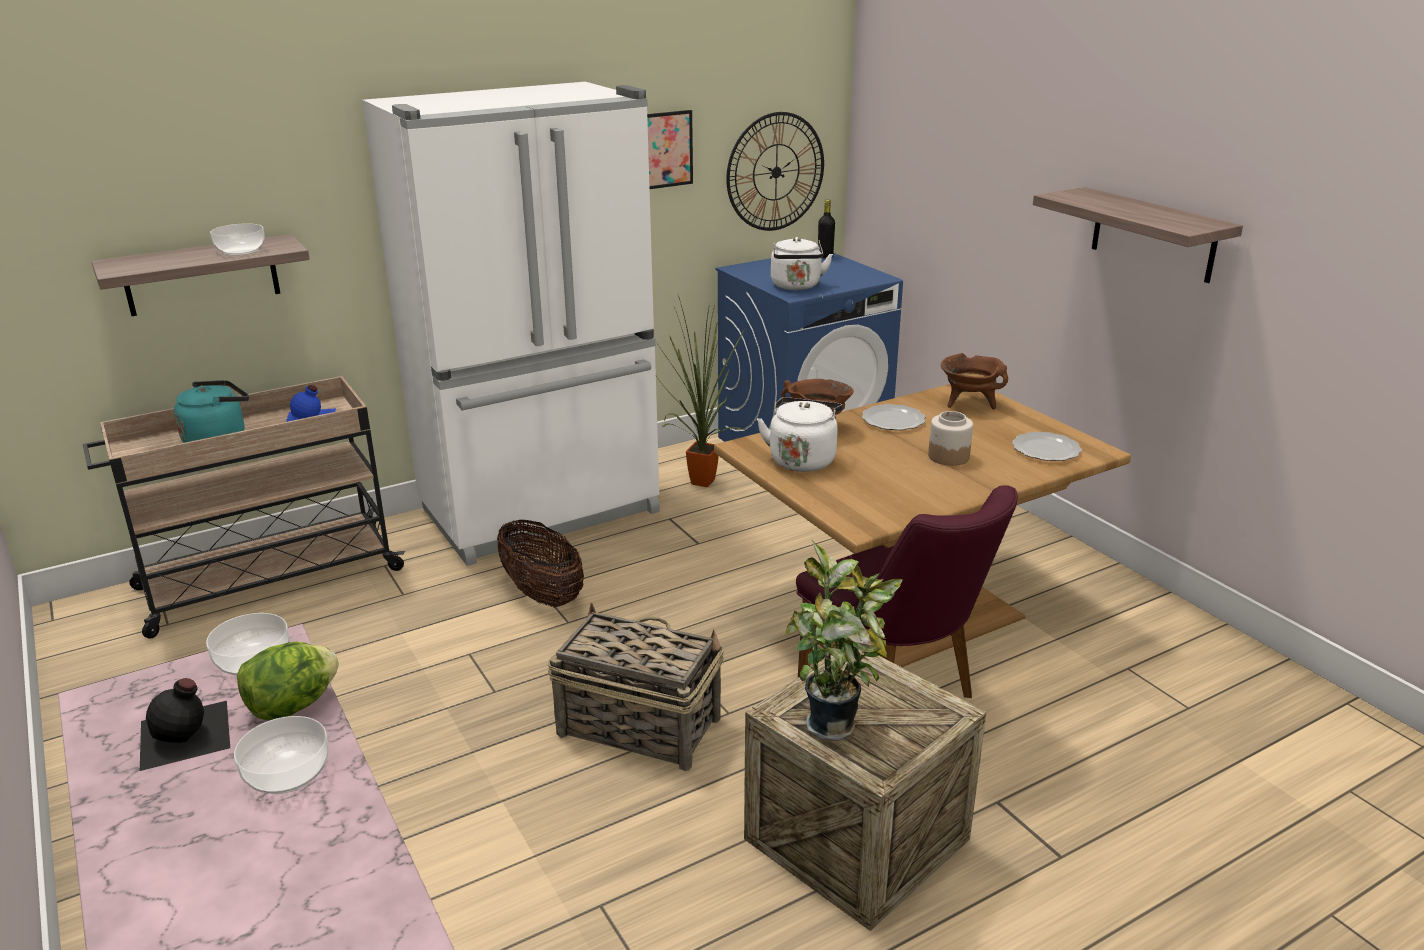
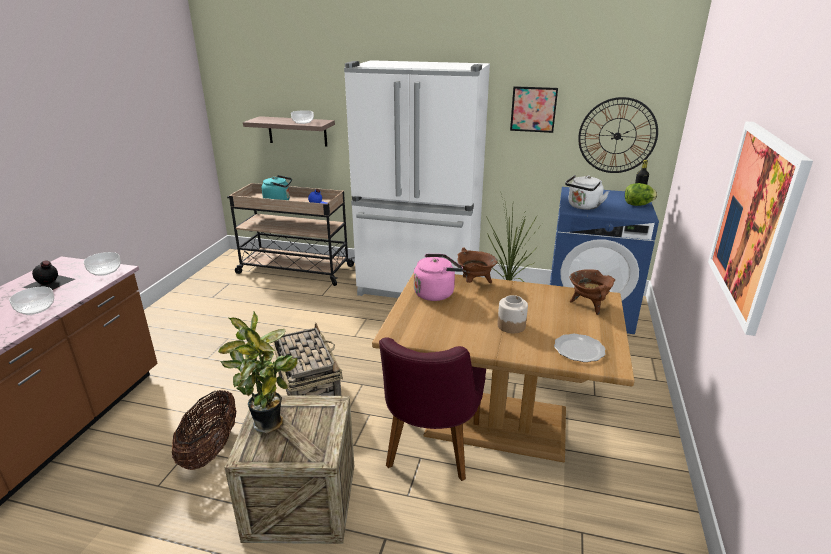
camera: 45 degrees right, 0 degrees up
lettuce [237,642,339,720] -> lettuce moved to [625,183,657,206]
basket [497,520,584,608] -> basket moved to [172,390,236,470]
white kettle [757,397,843,472] -> pink kettle [414,254,463,301]
plate [862,404,925,430] -> none
shelf [1033,187,1243,283] -> picture [708,122,813,336]

